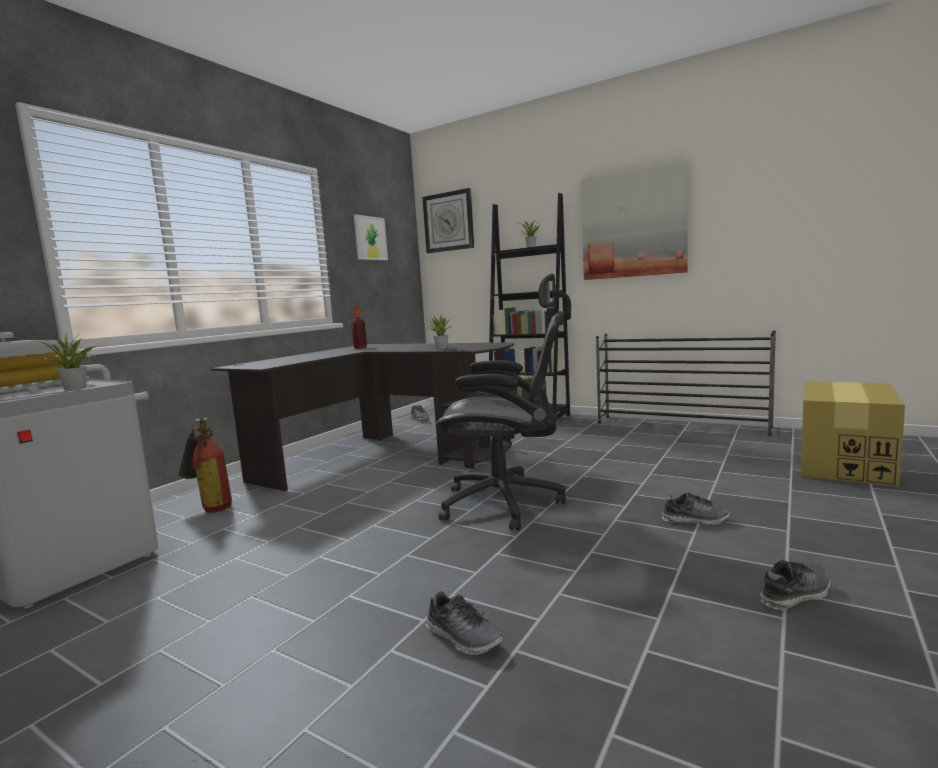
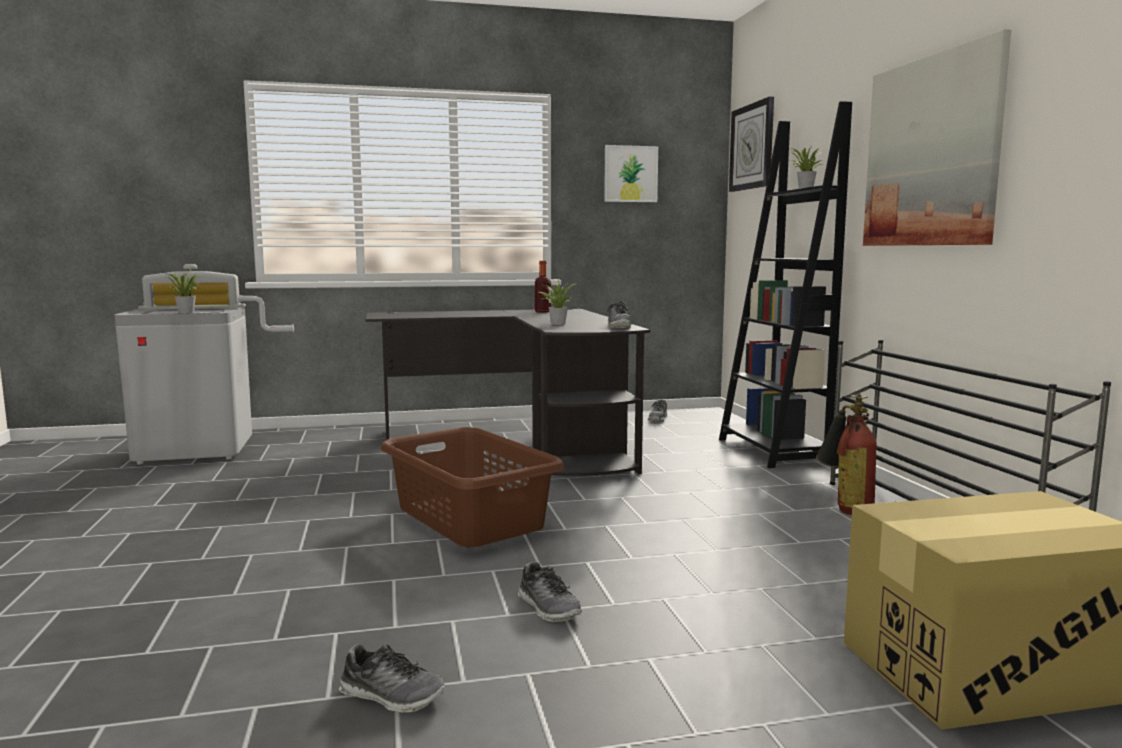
camera: 45 degrees right, 0 degrees up
fire extinguisher [178,417,232,513] -> fire extinguisher moved to [816,394,877,515]
shoe [426,591,504,655] -> shoe moved to [607,301,631,328]
office chair [436,273,571,531] -> brown laundry basket [381,427,564,547]

